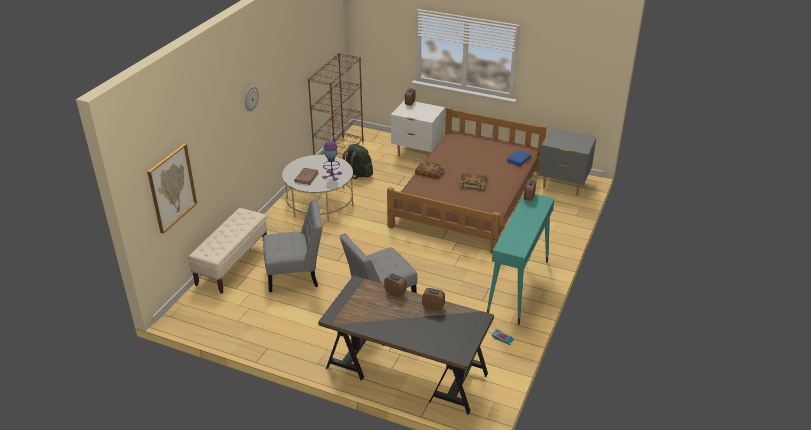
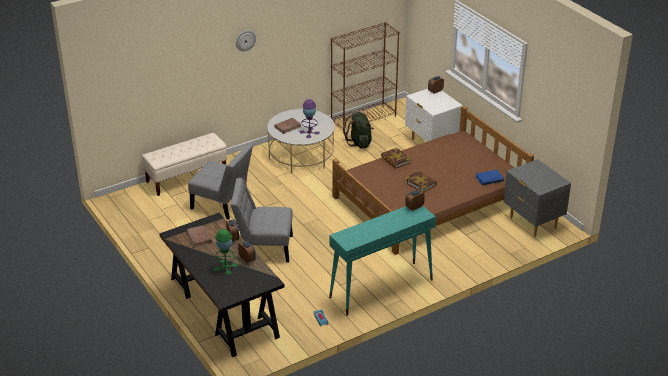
camera: 35 degrees right, 0 degrees up
picture [147,144,197,234] -> none
none -> brown book [186,225,212,247]
none -> green table lamp [214,229,238,275]

